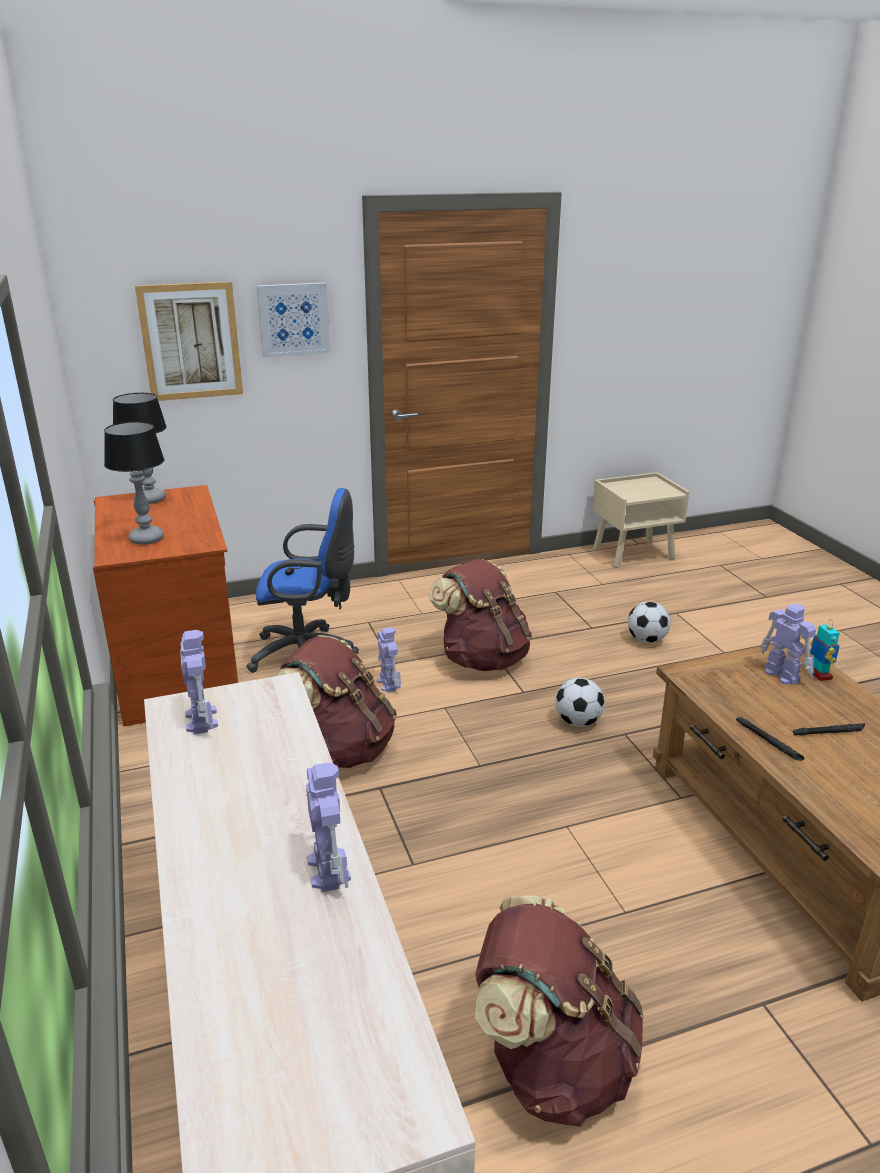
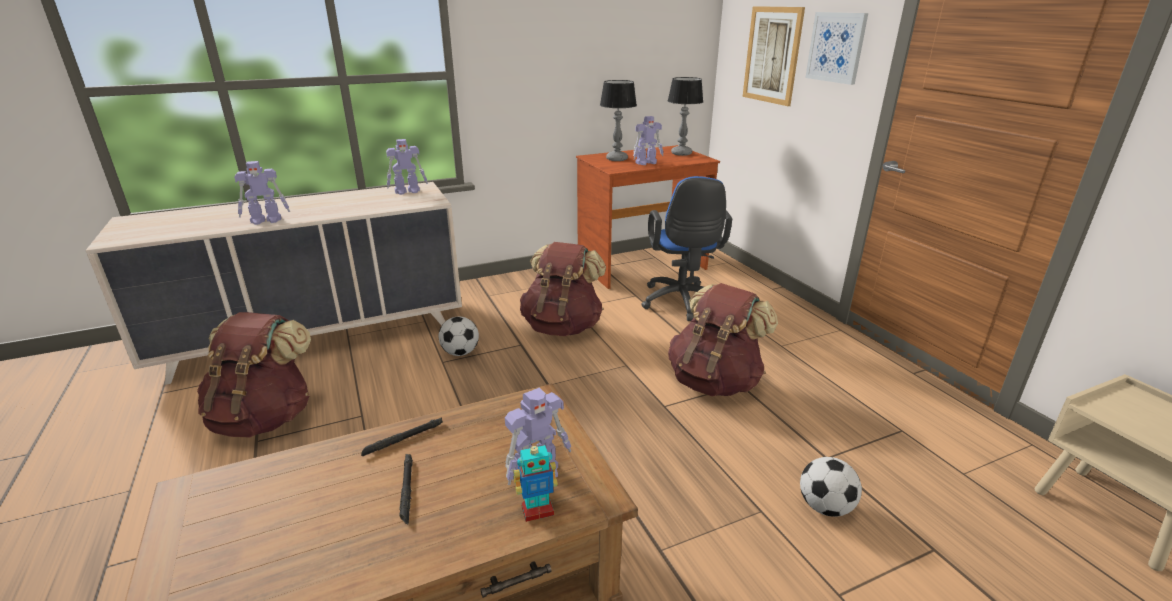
camera: 85 degrees right, 0 degrees up
toy robot [377,627,401,692] -> toy robot moved to [633,116,663,165]
football [556,678,605,727] -> football moved to [439,316,479,356]

